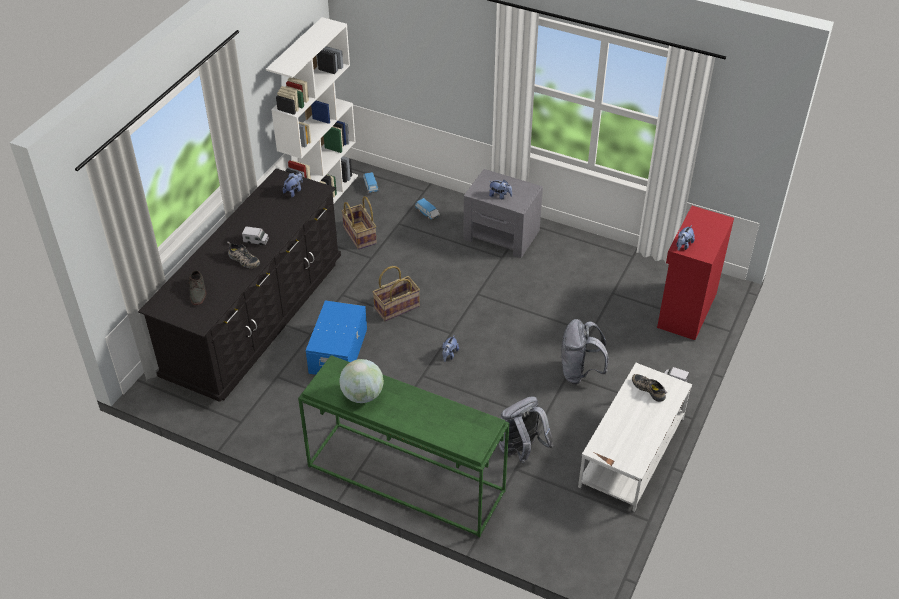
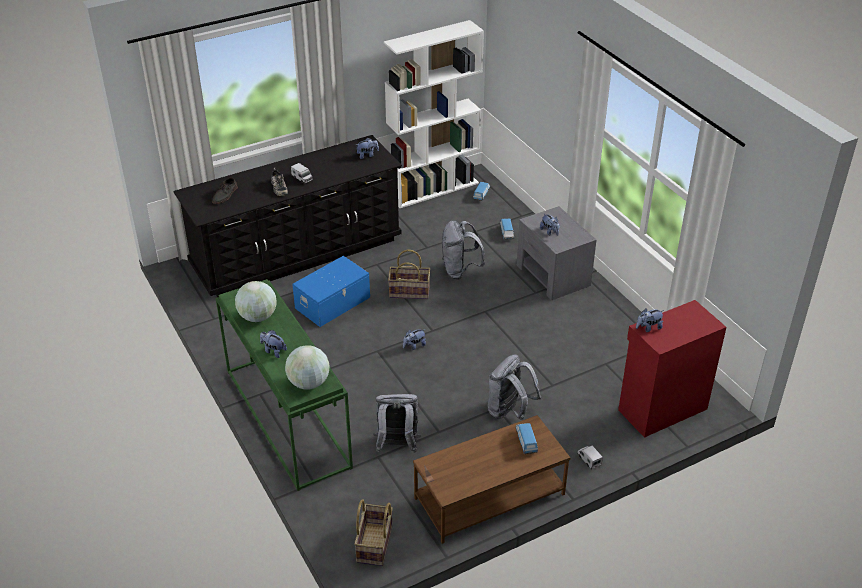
camera: 35 degrees right, 5 degrees down
basket [342,196,377,249] -> basket moved to [354,499,393,566]
white coffee table [578,363,692,512] -> brown coffee table [413,415,571,544]
shoe [632,374,667,402] -> toy car [515,423,538,454]
none -> plush toy [260,330,287,358]
none -> globe [285,345,329,390]
none -> grey backpack [442,220,485,279]

